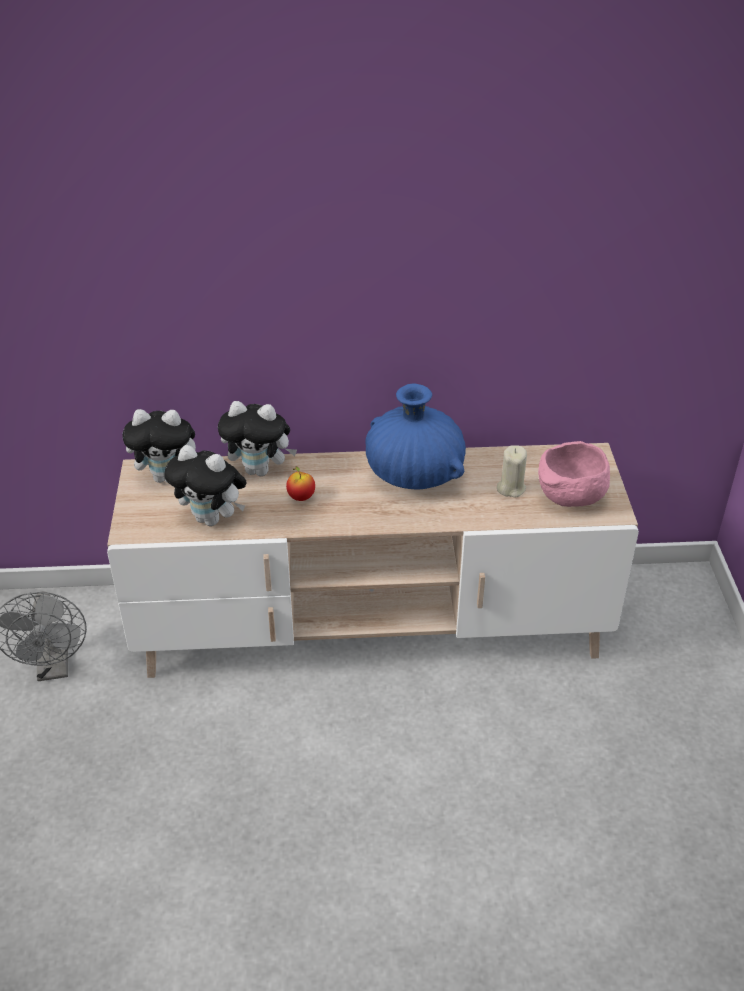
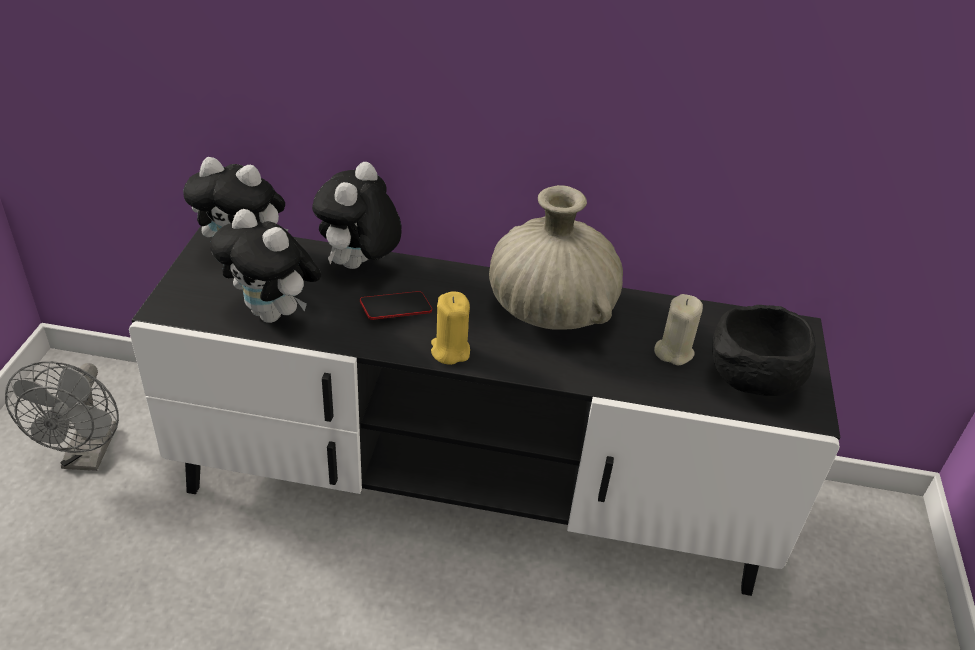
camera: 10 degrees right, 0 degrees up
beige tv stand [107,443,639,678] -> black tv stand [129,226,840,596]
plush toy [218,401,297,476] -> plush toy turned 90 degrees clockwise [312,162,402,269]
apple [286,467,315,501] -> phone [360,291,432,320]
blue vase [366,384,466,490] -> beige vase [489,185,623,330]
pink bowl [538,441,610,507] -> black bowl [712,305,816,396]
none -> yellow candle [431,291,470,365]

